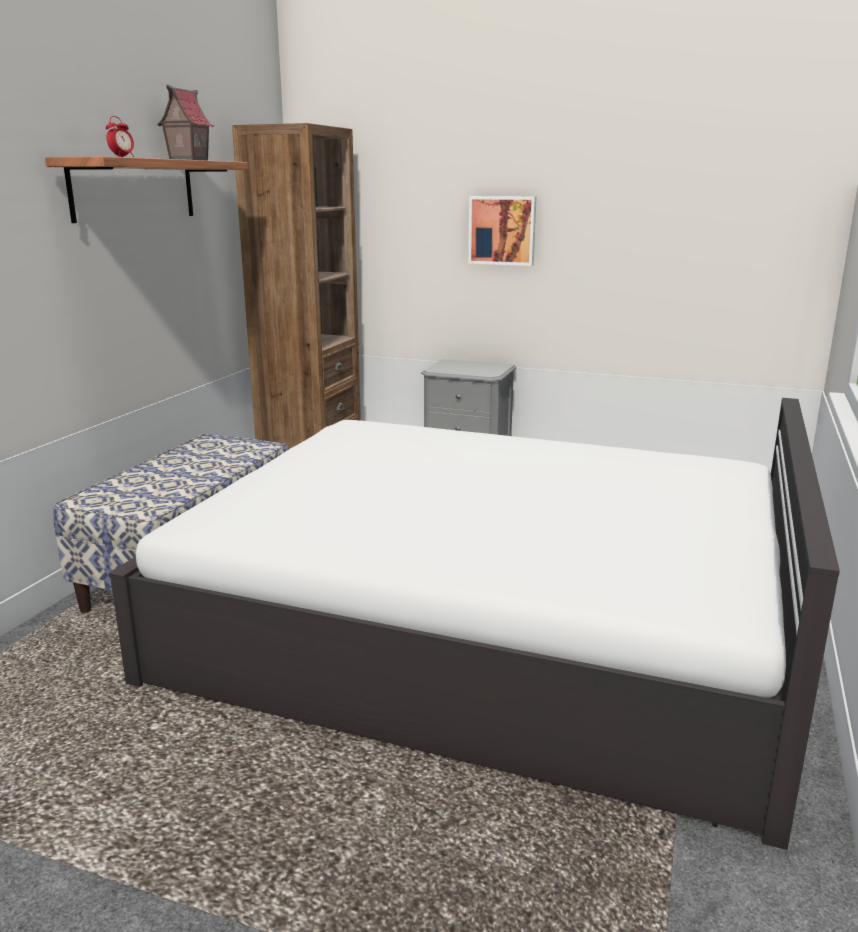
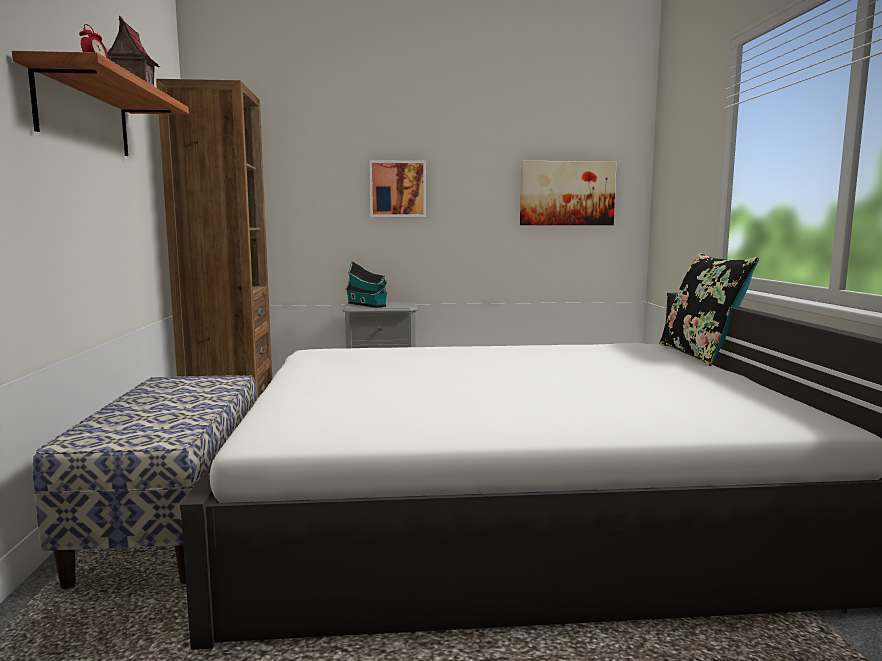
camera: 25 degrees left, 10 degrees down
none -> toy house [345,261,389,308]
none -> picture [520,161,617,225]
none -> black pillow [659,253,759,366]

